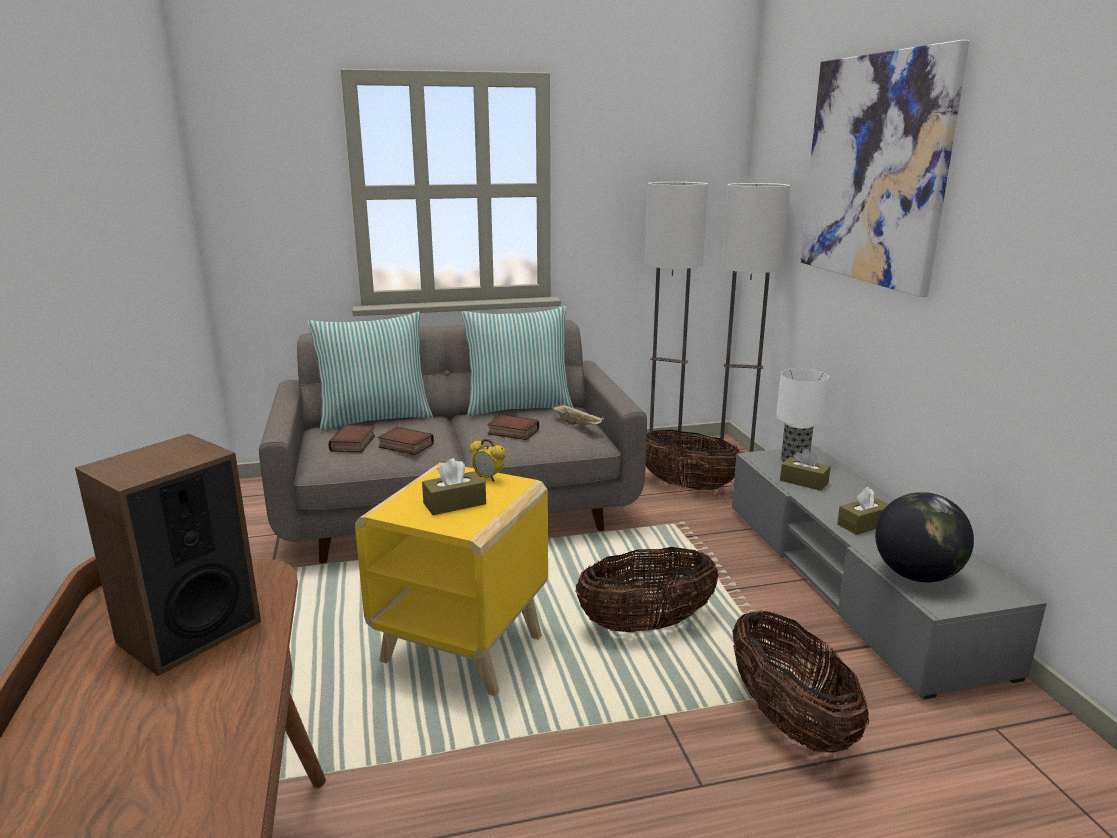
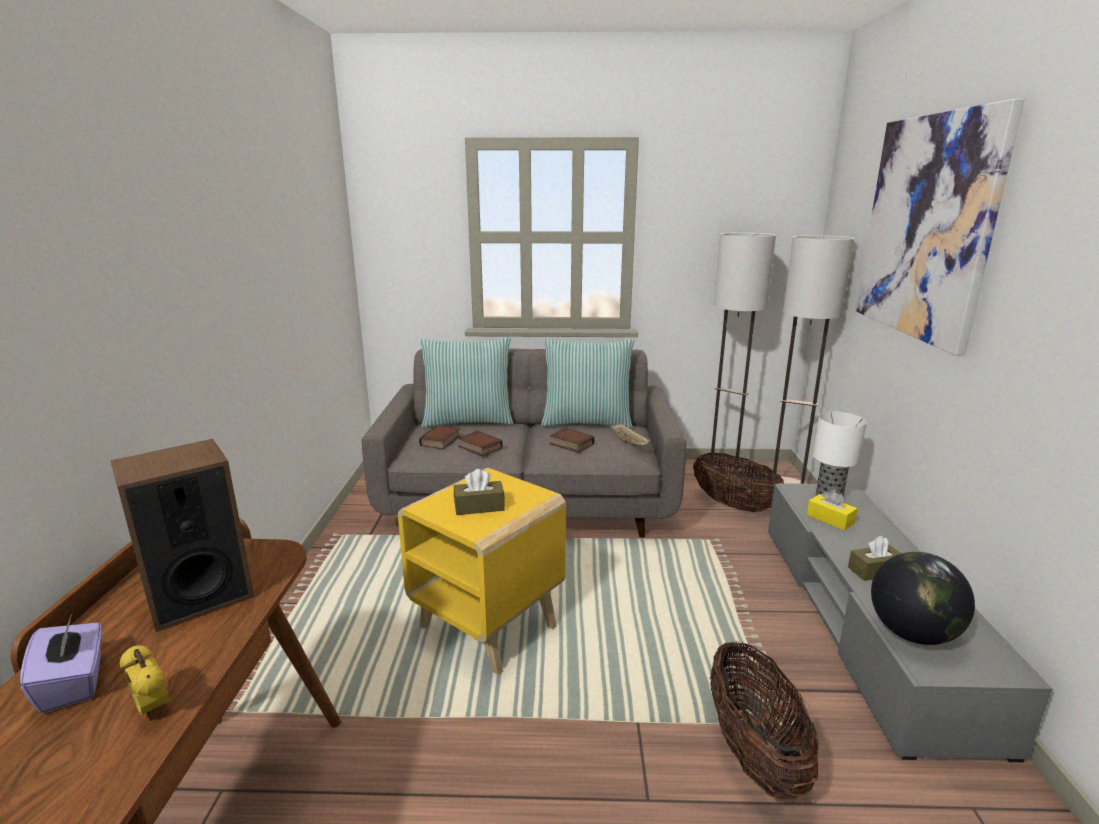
camera: 15 degrees right, 0 degrees up
alarm clock [469,439,506,482] -> alarm clock moved to [120,645,169,721]
basket [575,547,719,633] -> none
brown tissue box [780,449,831,491] -> yellow tissue box [807,489,857,530]
none -> purple tissue box [20,615,102,713]

